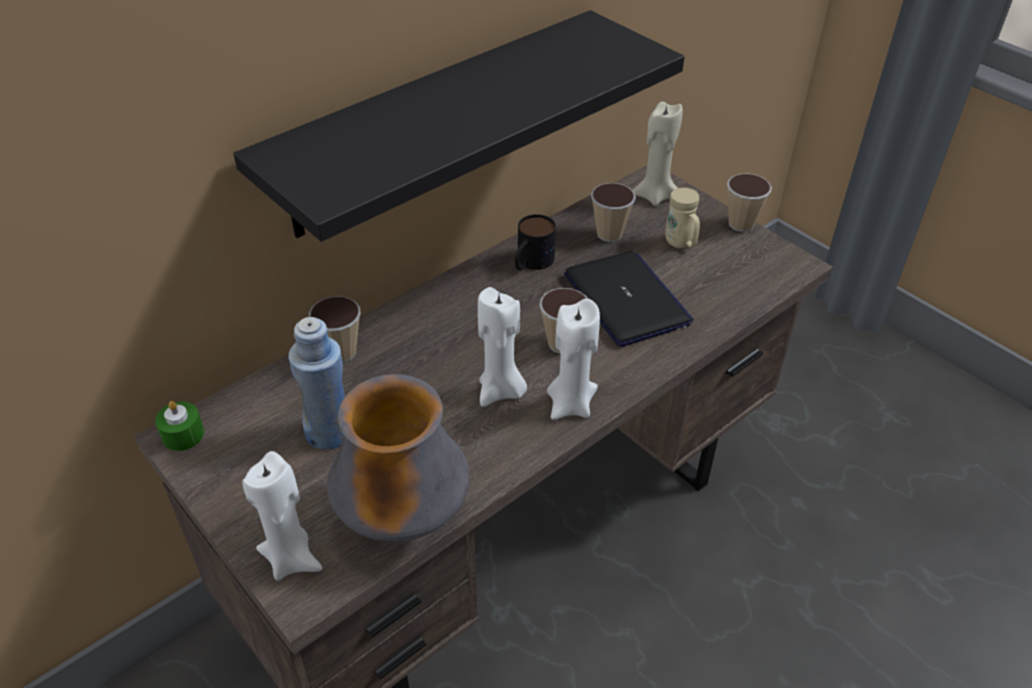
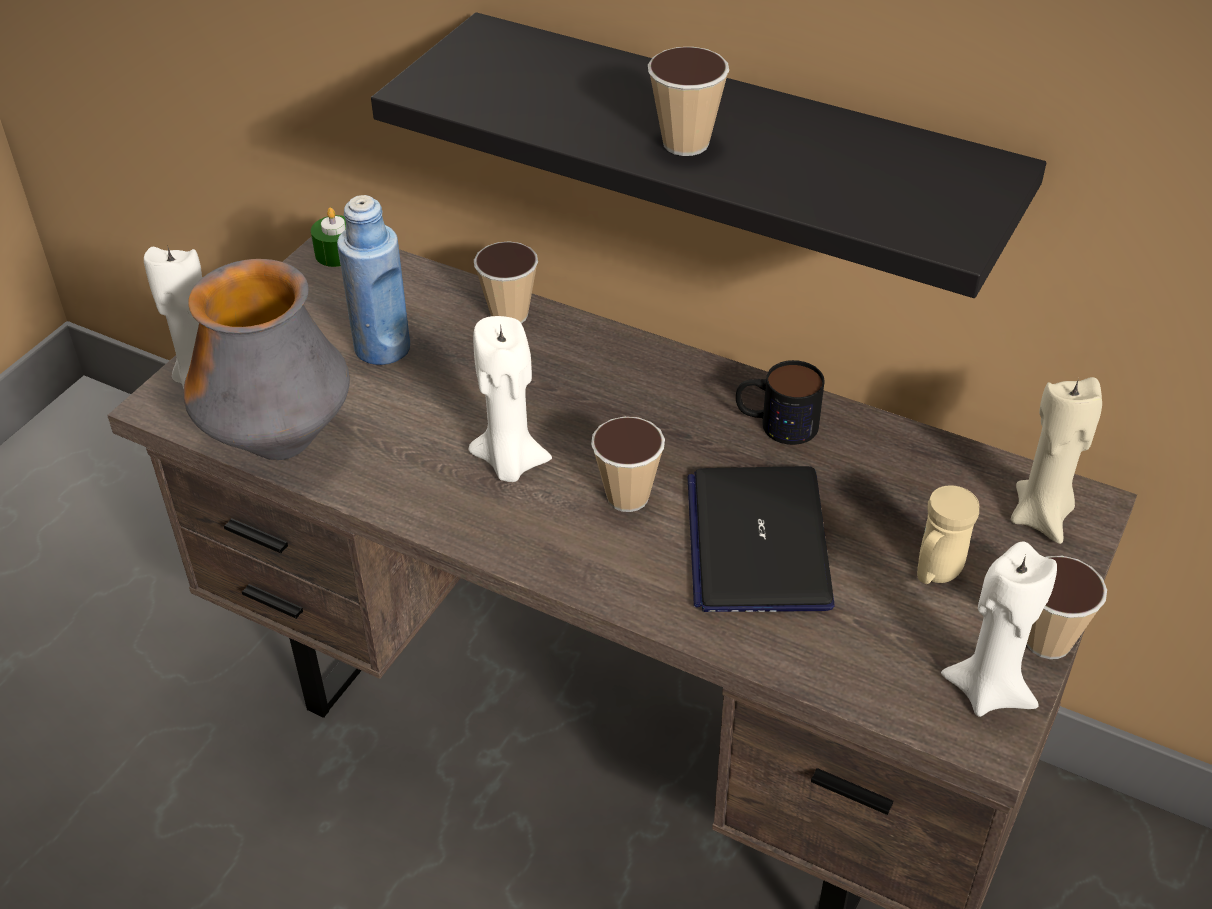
camera: 70 degrees right, 0 degrees up
white candle [547,298,600,420] -> white candle moved to [941,541,1057,717]
laptop [564,251,694,347] -> laptop turned 135 degrees clockwise [687,466,835,612]
cup [591,183,636,242] -> cup moved to [648,47,729,156]

